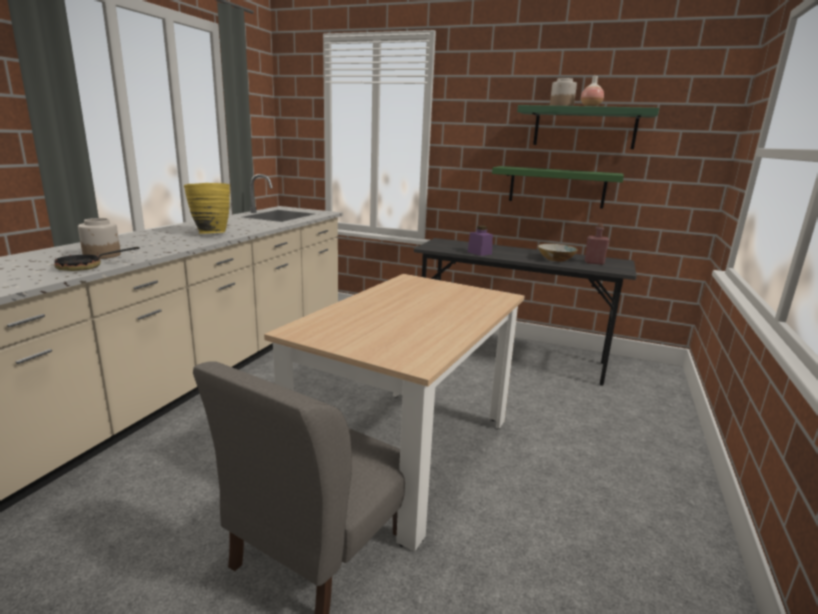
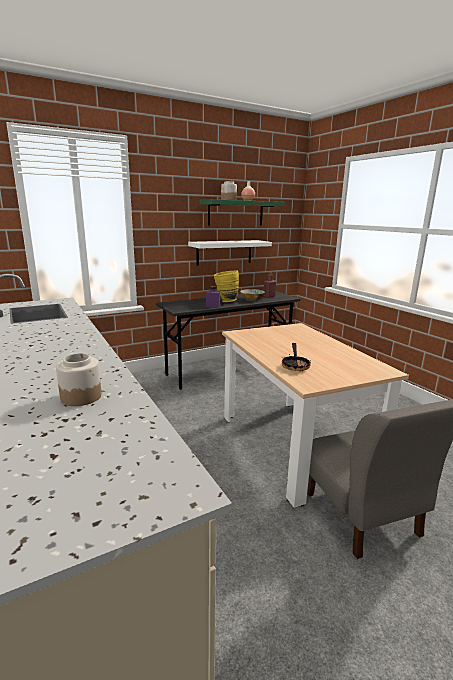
camera: 50 degrees left, 0 degrees up
frying pan [53,247,140,271] -> frying pan moved to [282,343,311,371]
yellow vase [184,183,230,234] -> yellow vase moved to [214,270,239,302]
green shelf [492,166,624,209] -> white shelf [188,240,272,266]

